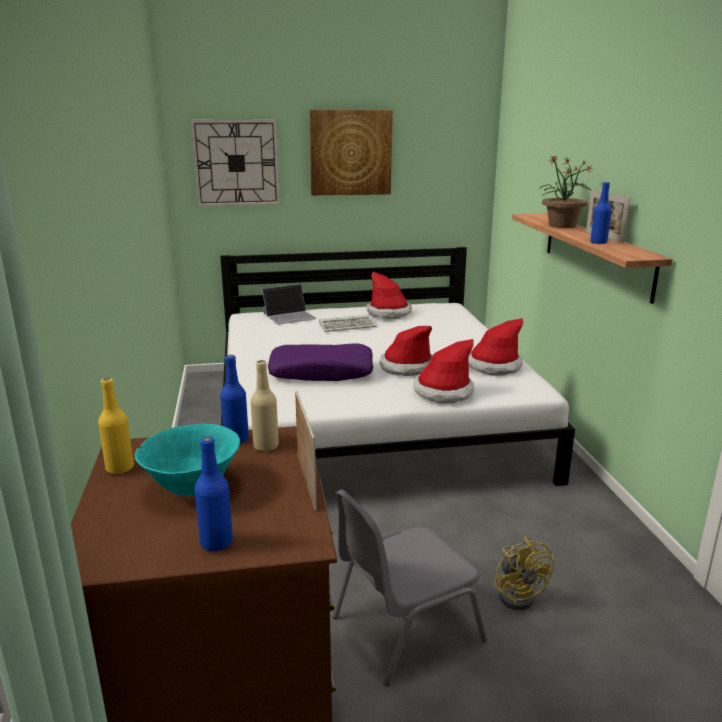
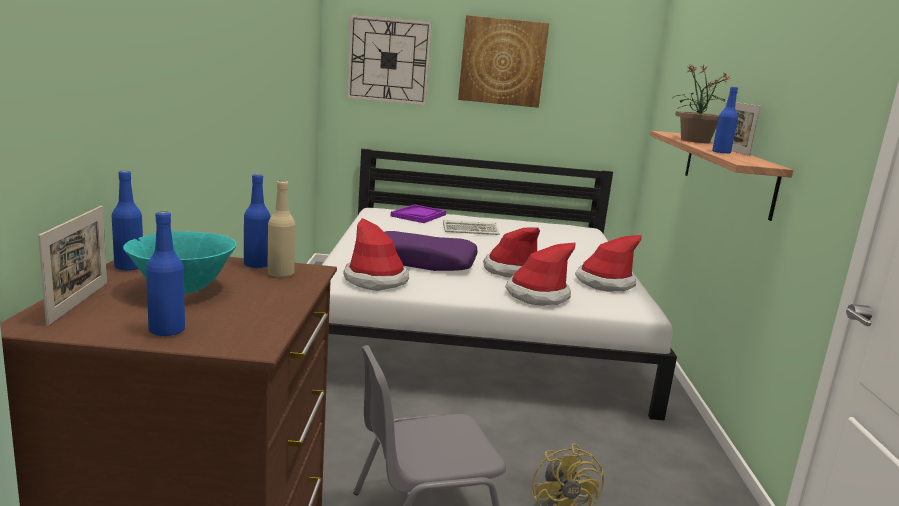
camera: 10 degrees right, 5 degrees down
yellow bottle [98,378,134,475] -> blue bottle [111,170,143,271]
laptop [262,284,316,325] -> purple tray [390,204,446,223]
picture frame [295,391,317,510] -> picture frame moved to [38,206,107,326]
hat [367,272,412,319] -> hat moved to [343,218,409,291]

